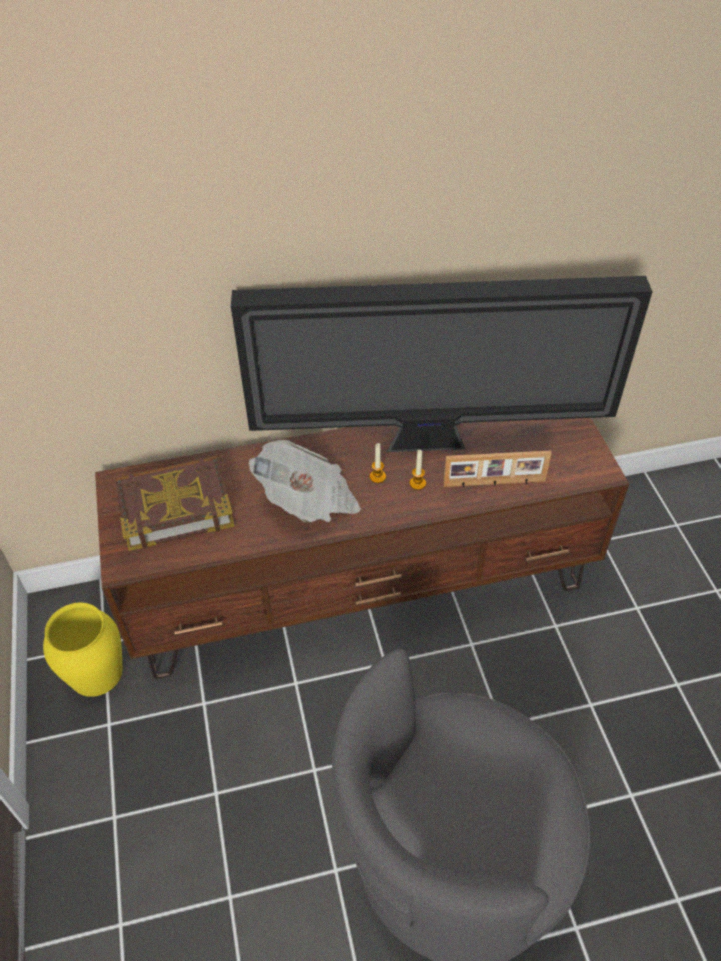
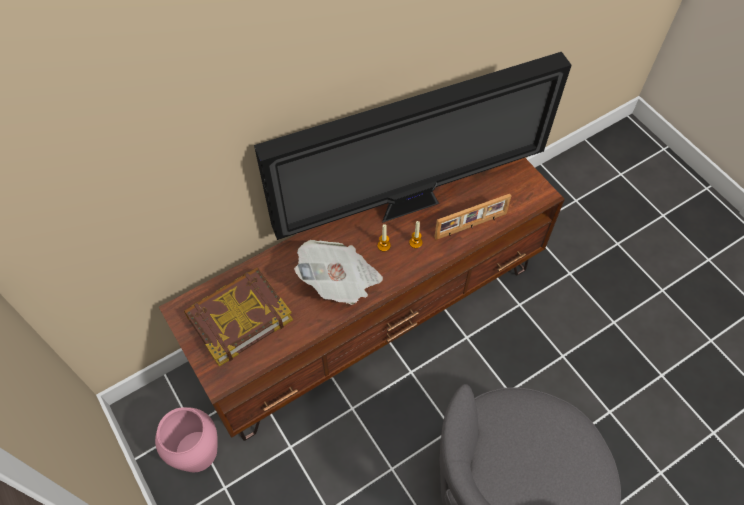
camera: 20 degrees left, 10 degrees up
yellow vase [43,603,122,697] -> pink vase [155,407,218,472]

